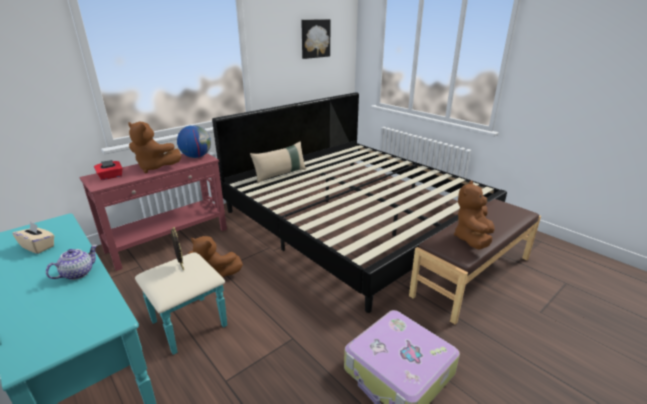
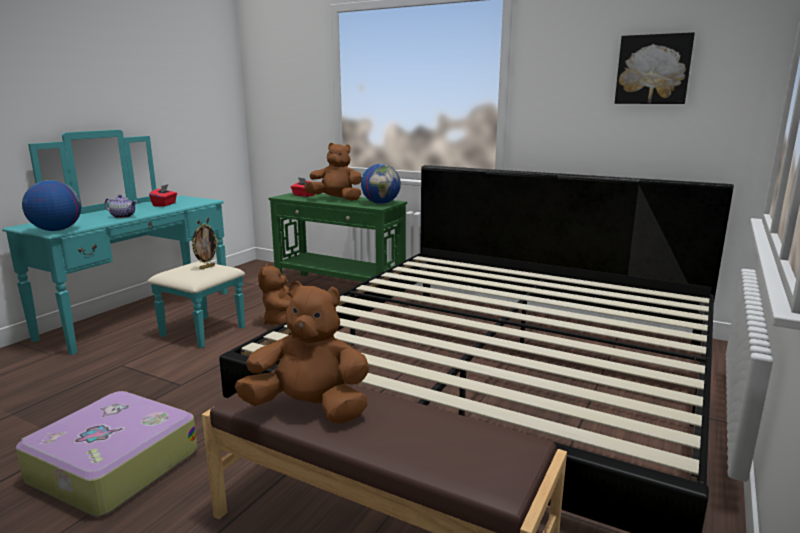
camera: 70 degrees right, 10 degrees down
beige tissue box [13,222,55,254] -> red tissue box [149,184,177,207]
red console table [79,153,227,271] -> green console table [269,192,407,293]
brown plush toy [128,122,181,173] -> brown plush toy turned 105 degrees clockwise [304,143,362,201]
beige pillow [250,141,306,183] -> none
none -> globe [22,180,81,231]

